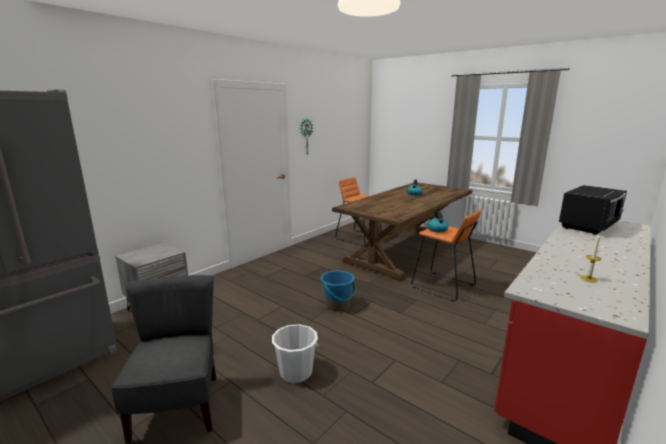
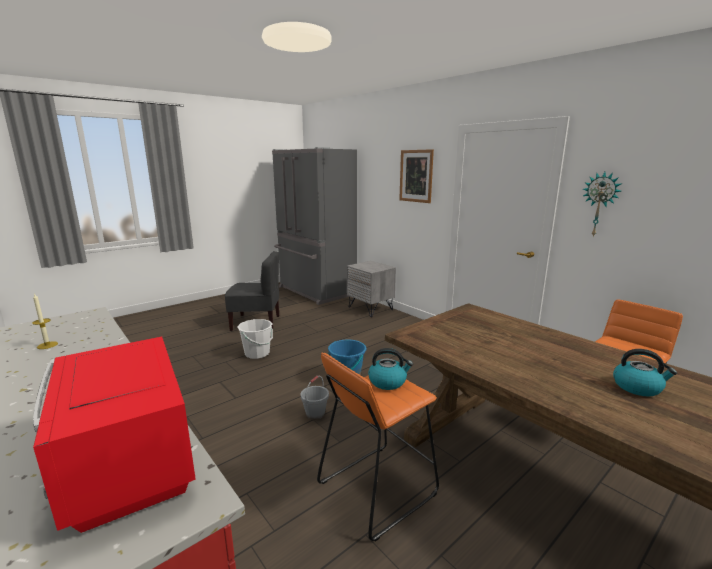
camera: 100 degrees right, 0 degrees up
black microwave [559,185,627,235] -> red microwave [33,337,196,533]
none -> grey bucket [301,376,329,420]
none -> picture [399,149,434,203]

